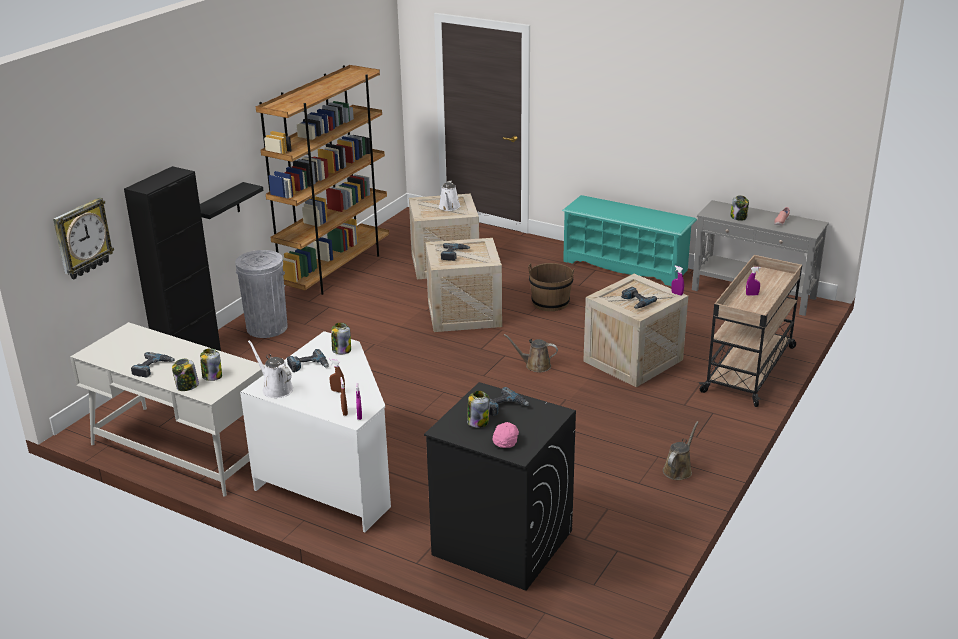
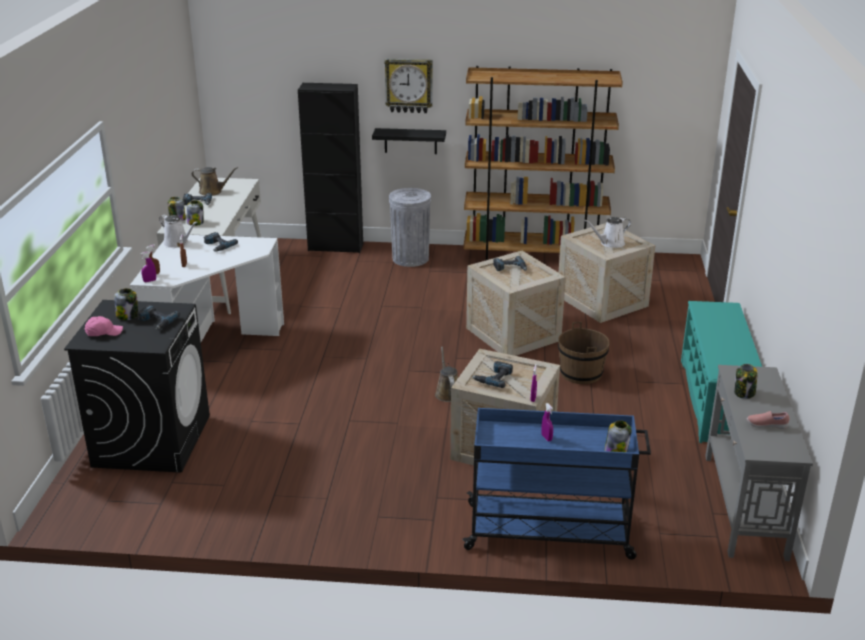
camera: 65 degrees right, 0 degrees up
wall clock [53,197,114,279] -> wall clock moved to [384,59,433,113]
white watering can [248,340,293,398] -> white watering can turned 105 degrees clockwise [159,215,198,248]
jar [331,323,351,354] -> jar moved to [604,420,632,452]
brown watering can [663,421,698,480] -> brown watering can moved to [192,167,238,196]
beige cart [699,255,802,407] -> blue cart [462,408,651,560]

